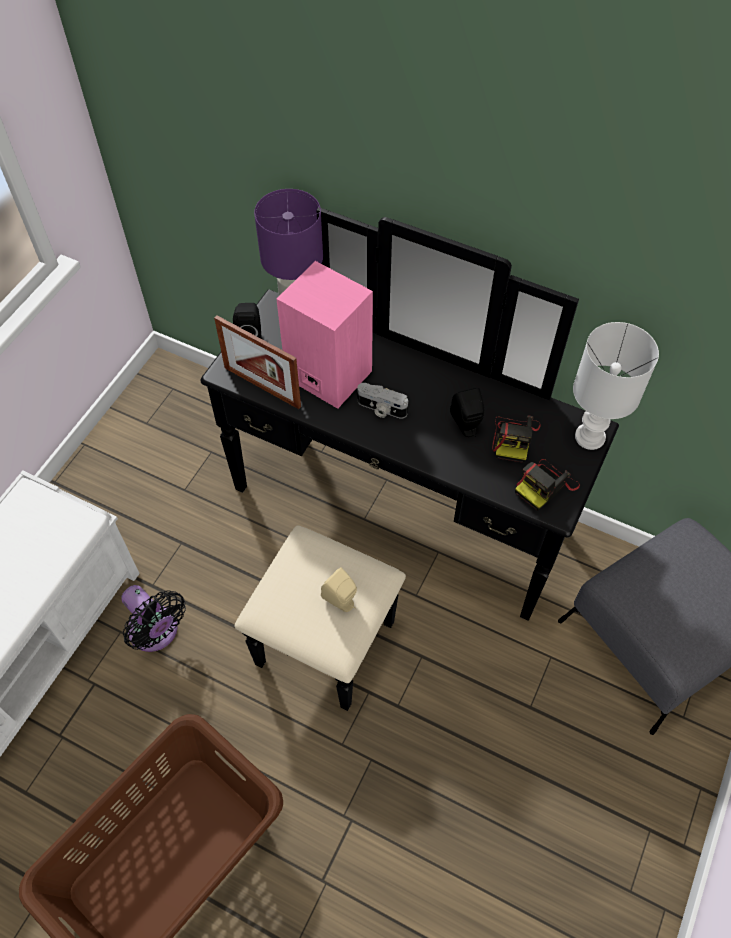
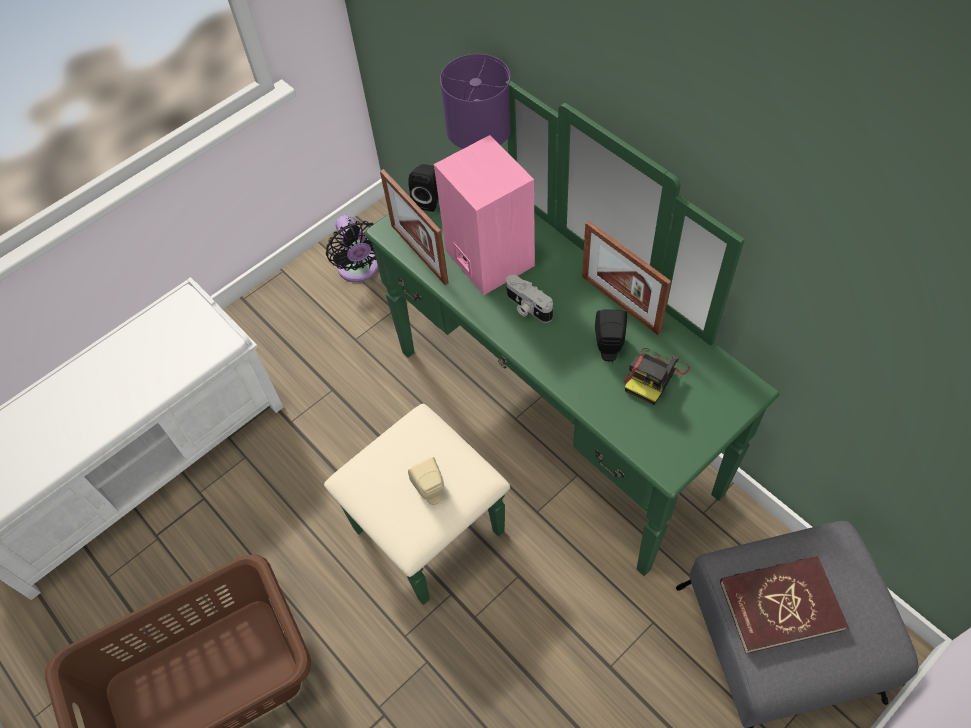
camera: 25 degrees right, 0 degrees up
black fan [121,585,186,652] -> black fan moved to [326,215,378,282]
black dresser [201,207,619,711] -> green dresser [324,80,780,605]
camera [515,459,580,511] -> none
white table lamp [573,322,659,450] -> none
none -> picture frame [582,221,671,335]
none -> red book [720,556,849,654]

